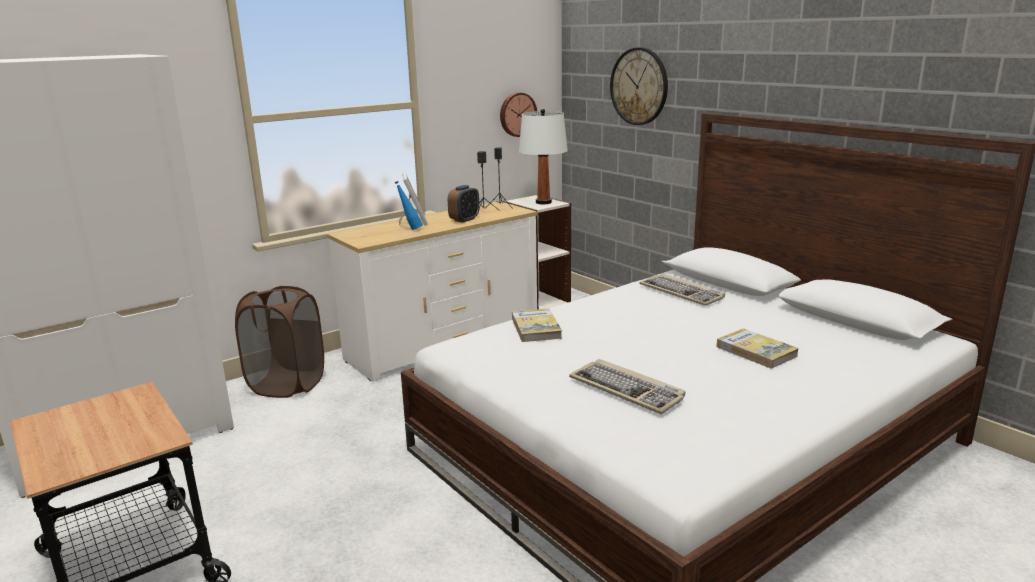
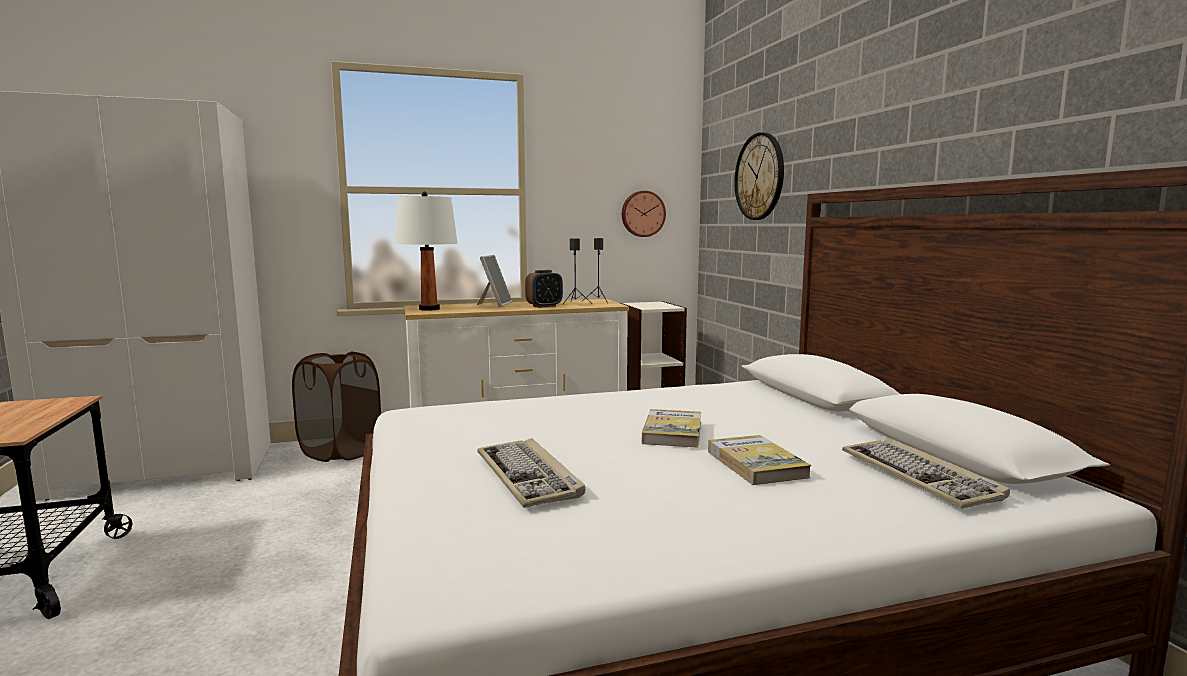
camera: 20 degrees right, 10 degrees down
blue bottle [395,181,423,230] -> none
book [512,309,562,342] -> book moved to [642,409,701,448]
white table lamp [519,109,568,204] -> white table lamp moved to [395,191,458,311]
keyboard [639,274,725,306] -> keyboard moved to [842,439,1010,509]

